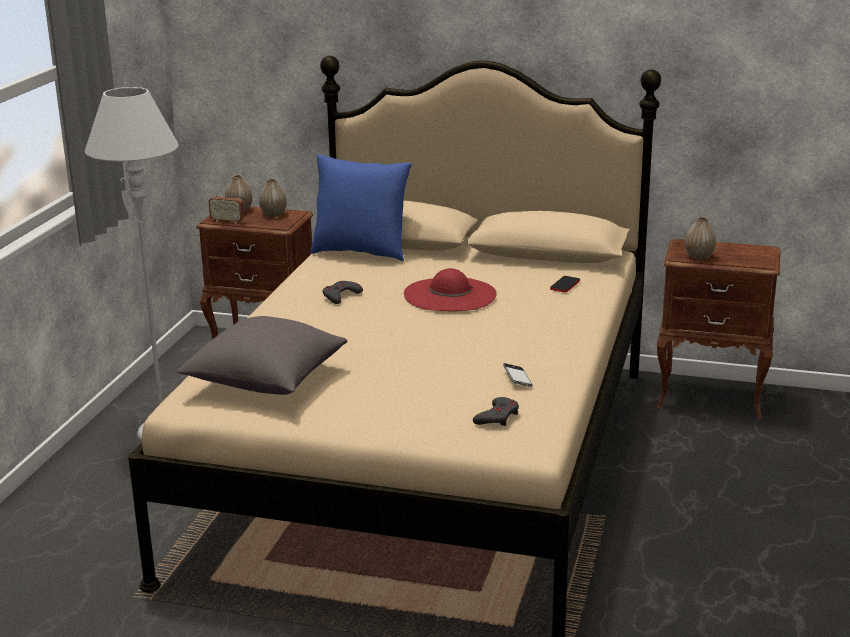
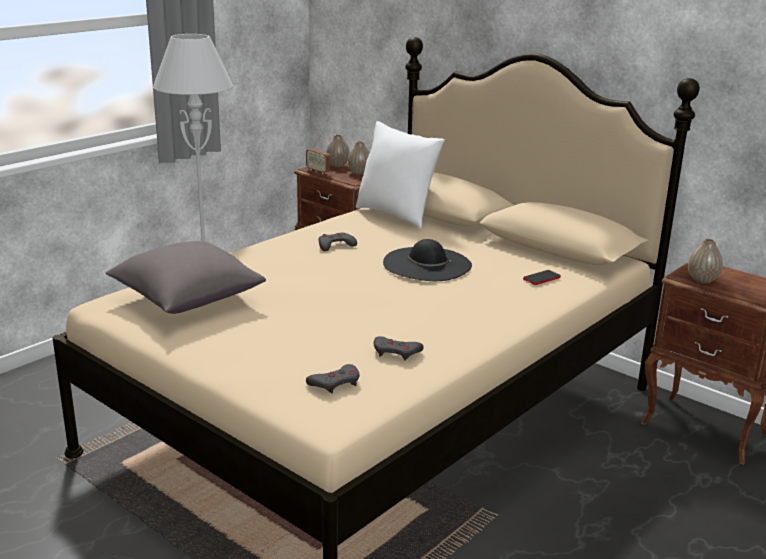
camera: 25 degrees right, 0 degrees up
blue pillow [310,154,412,262] -> white pillow [356,121,445,229]
red hat [404,268,497,311] -> black hat [383,239,472,281]
phone [503,363,533,387] -> grey game controller [374,336,424,361]

